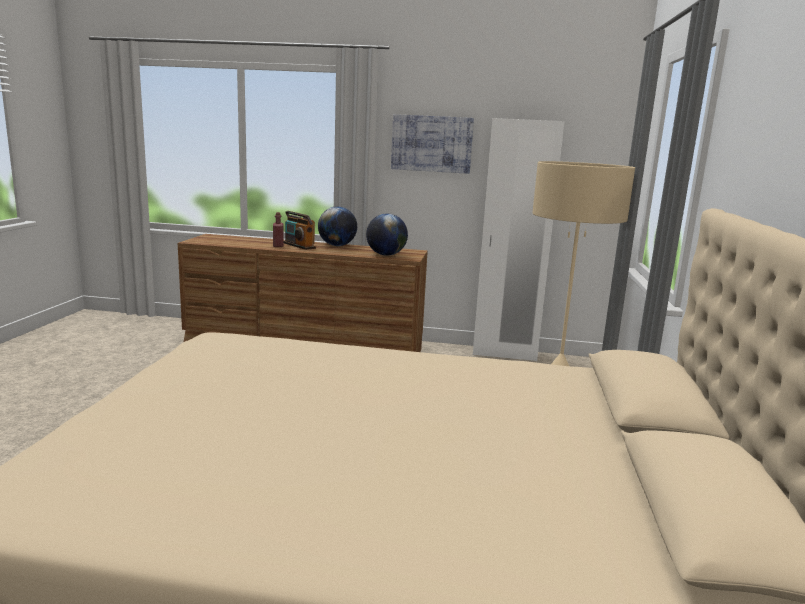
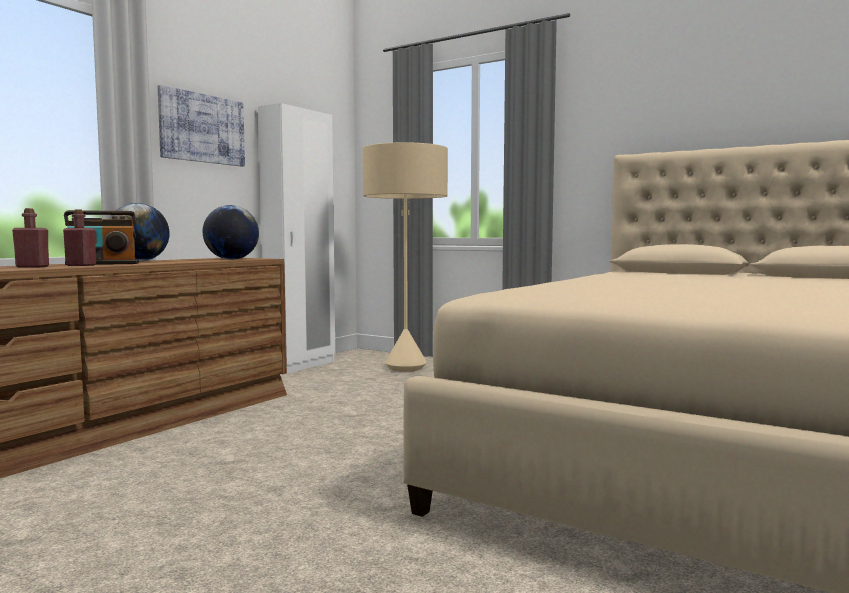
camera: 65 degrees left, 10 degrees down
none -> red bottle [12,208,49,267]

